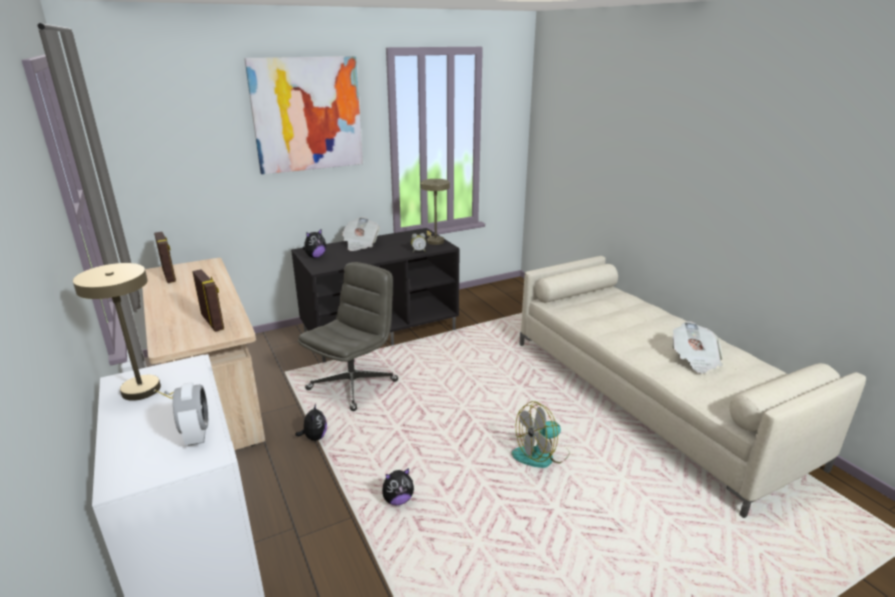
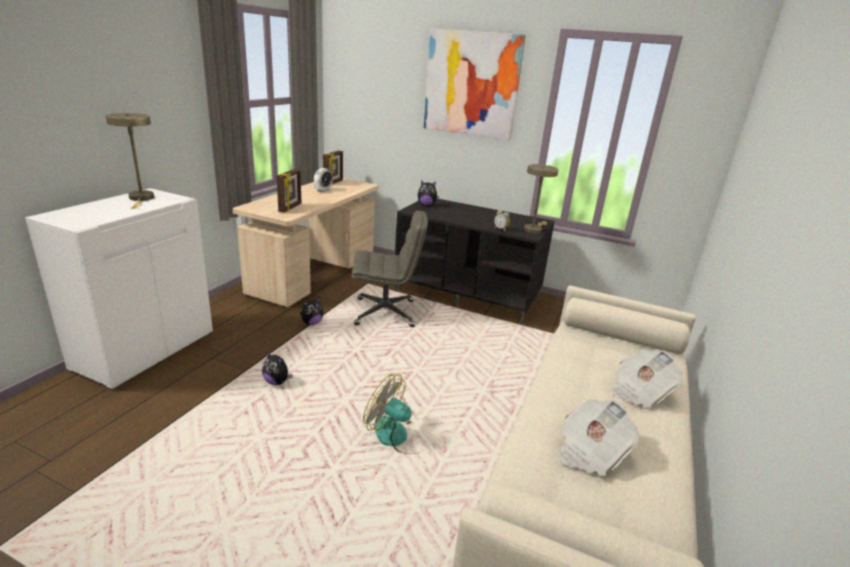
camera: 50 degrees right, 0 degrees up
alarm clock [173,382,208,446] -> alarm clock moved to [314,168,333,192]
newspaper [342,217,380,251] -> newspaper moved to [611,349,683,408]

